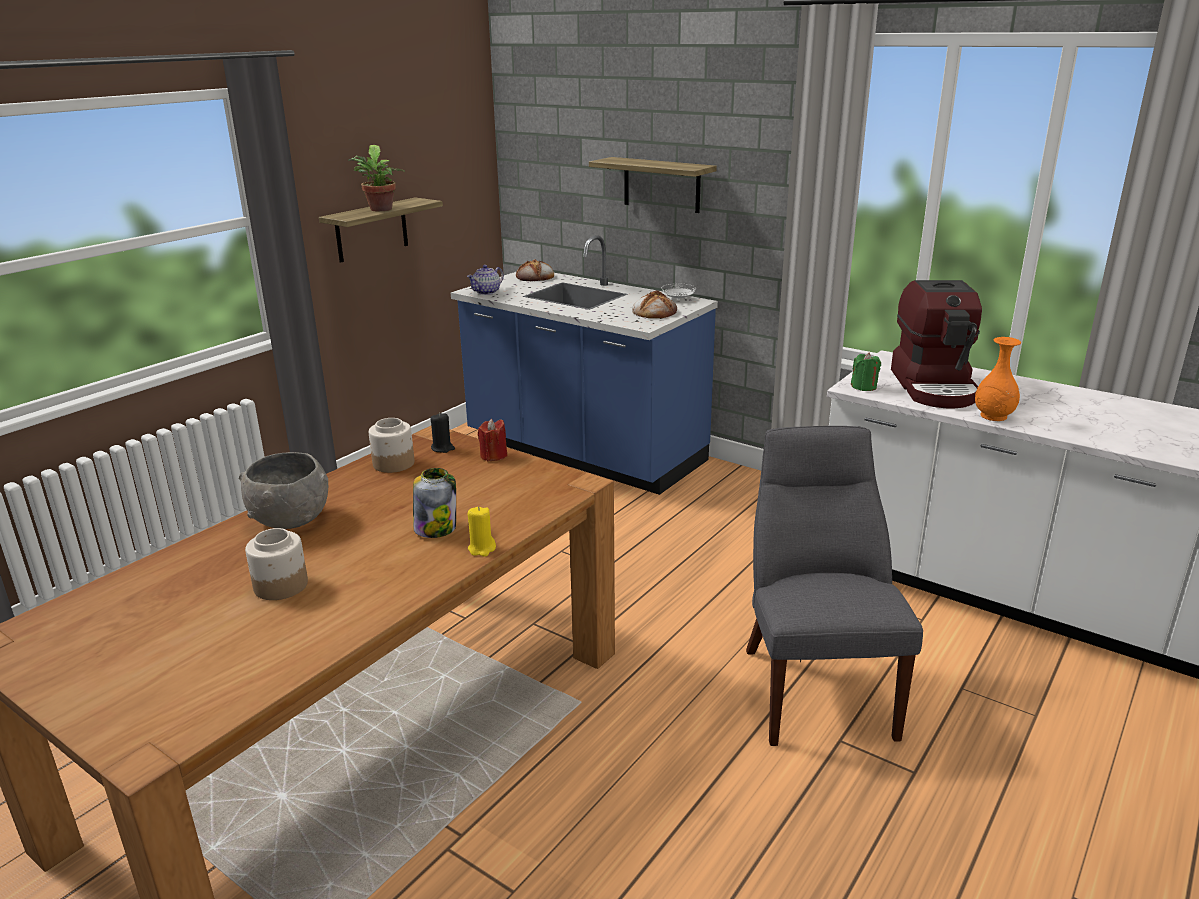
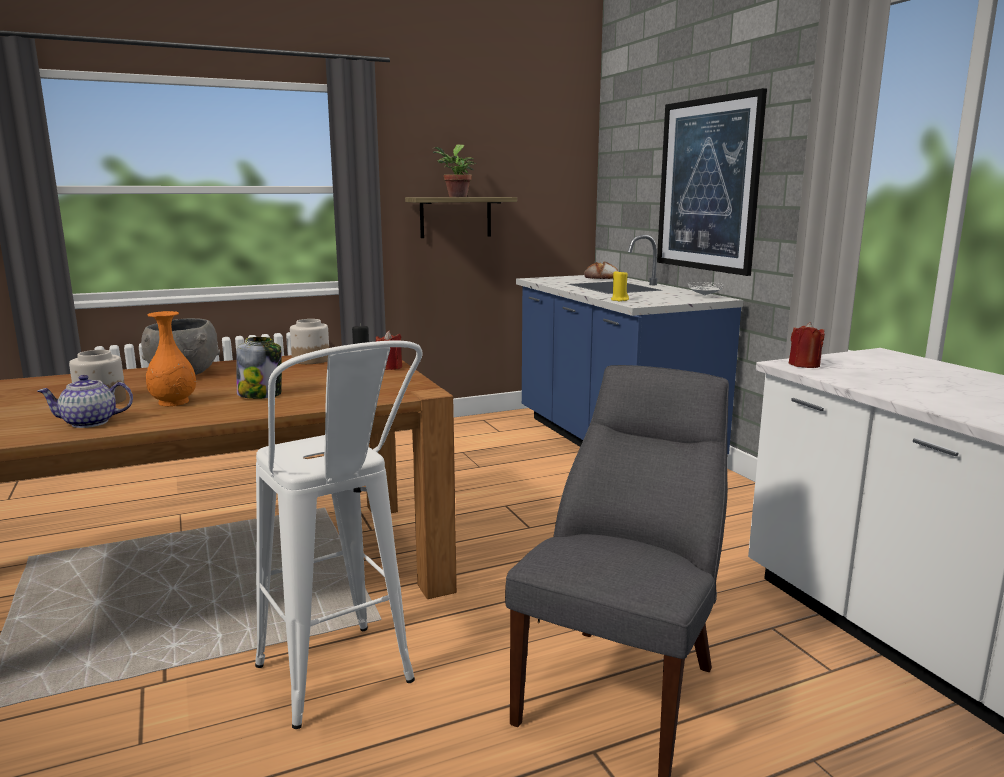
camera: 30 degrees right, 10 degrees down
teapot [467,265,504,295] -> teapot moved to [37,375,133,428]
yellow candle [468,507,496,557] -> yellow candle moved to [611,271,629,302]
shelf [589,157,717,213] -> picture [657,88,767,276]
bread [632,290,677,318] -> none
green candle [851,353,881,391] -> red candle [789,322,825,368]
coffee machine [891,280,982,409] -> none
orange vase [975,337,1021,421] -> orange vase moved to [146,311,196,406]
none -> white stool [255,340,423,729]

